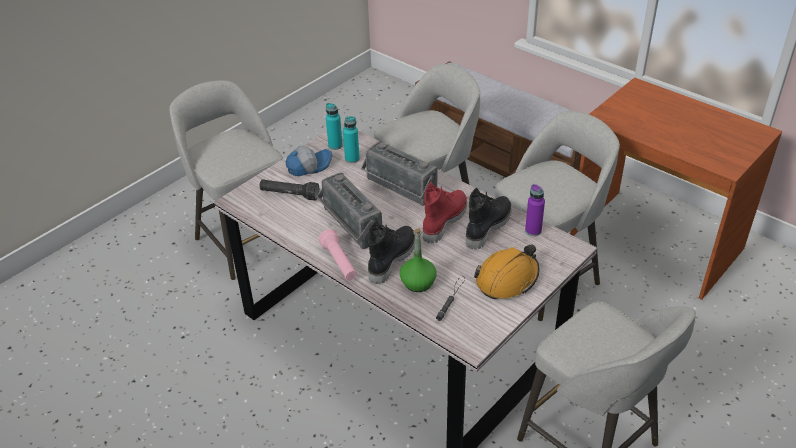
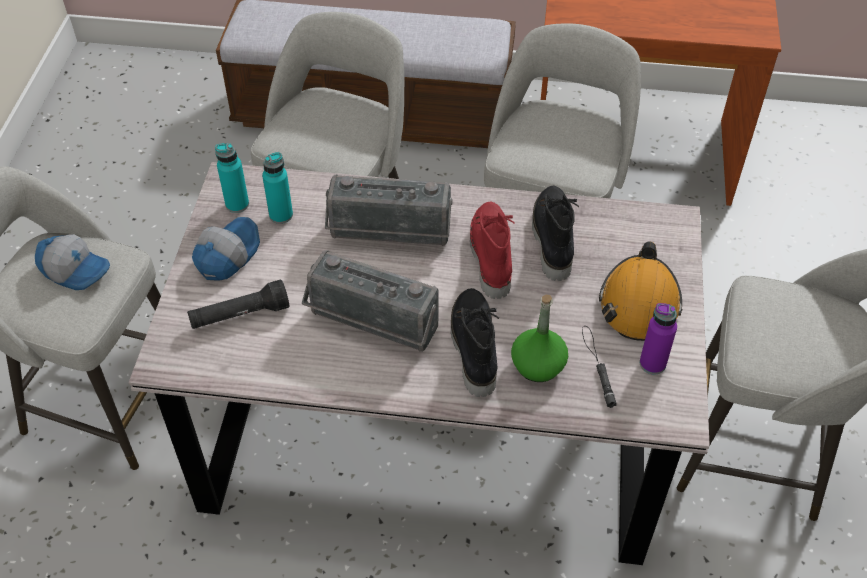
camera: 35 degrees left, 10 degrees up
pink flashlight [319,229,357,280] -> none
purple bottle [525,184,545,236] -> purple bottle moved to [639,303,677,374]
none -> cap [35,234,110,290]

